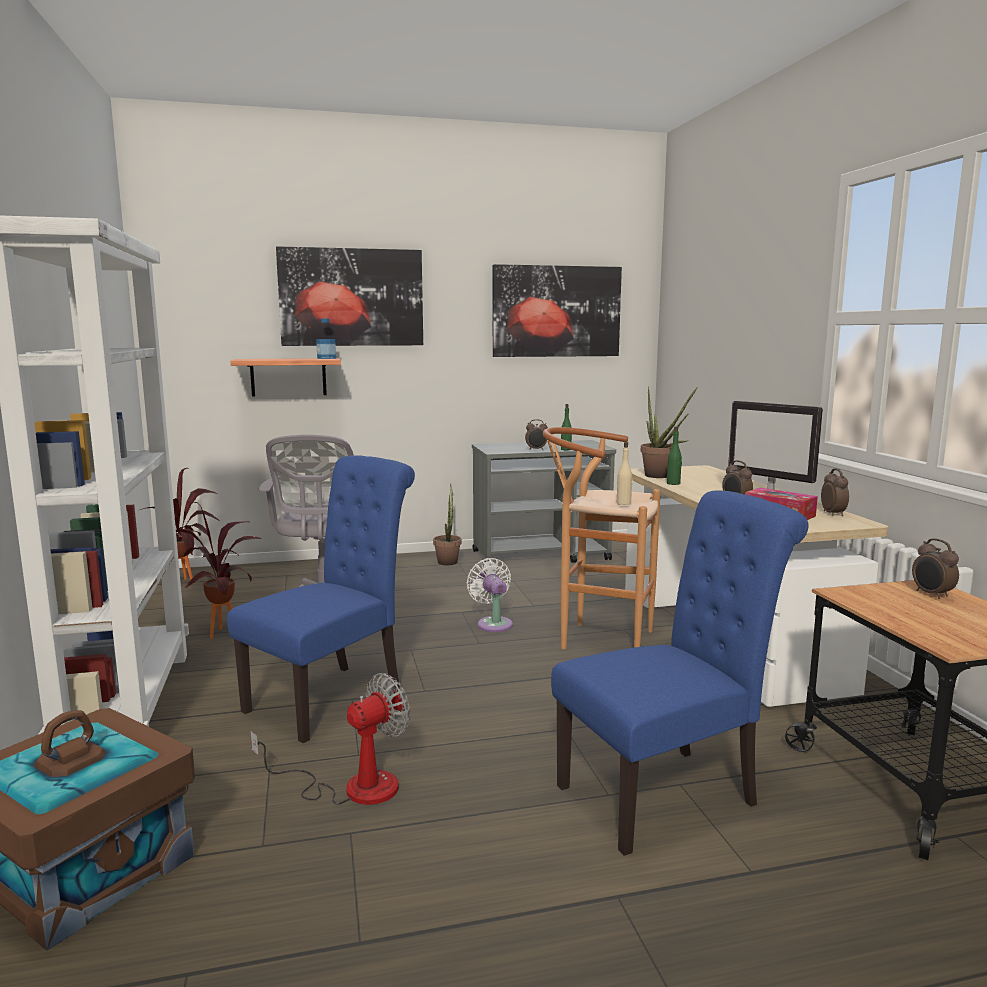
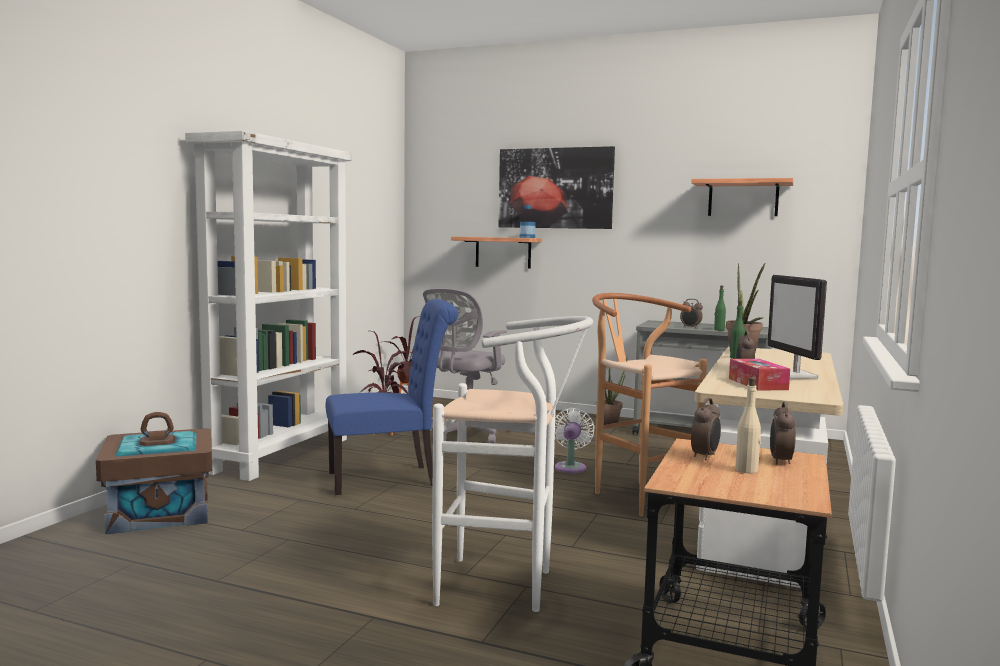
camera: 35 degrees right, 5 degrees down
fan [250,673,410,805] -> none
picture [493,264,622,357] -> shelf [691,178,794,216]
blue chair [551,490,809,856] -> white stool [432,316,593,612]
beige bottle [617,442,633,505] -> beige bottle moved to [735,377,761,474]
alarm clock [821,469,849,516] -> alarm clock moved to [691,398,721,460]

